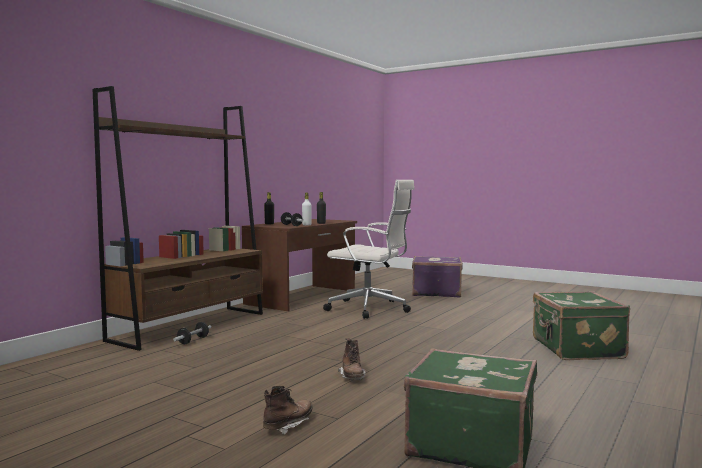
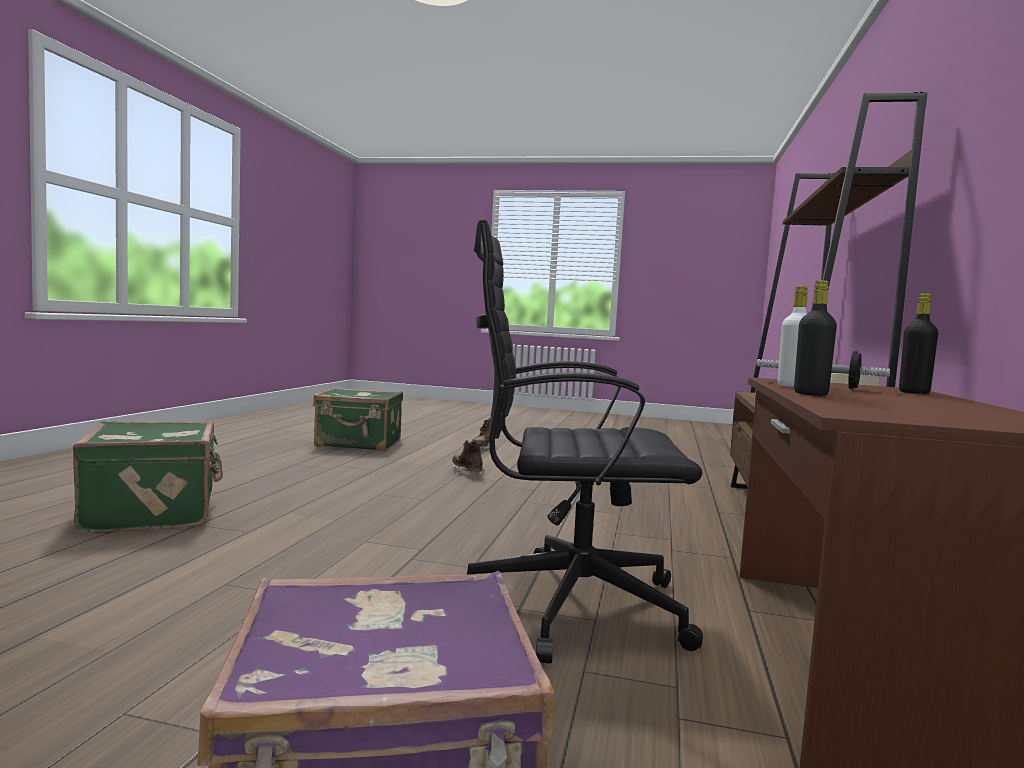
camera: 160 degrees right, 0 degrees up
dumbbell [173,322,212,344] -> none
white office chair [323,180,415,319] -> black office chair [467,219,703,664]

